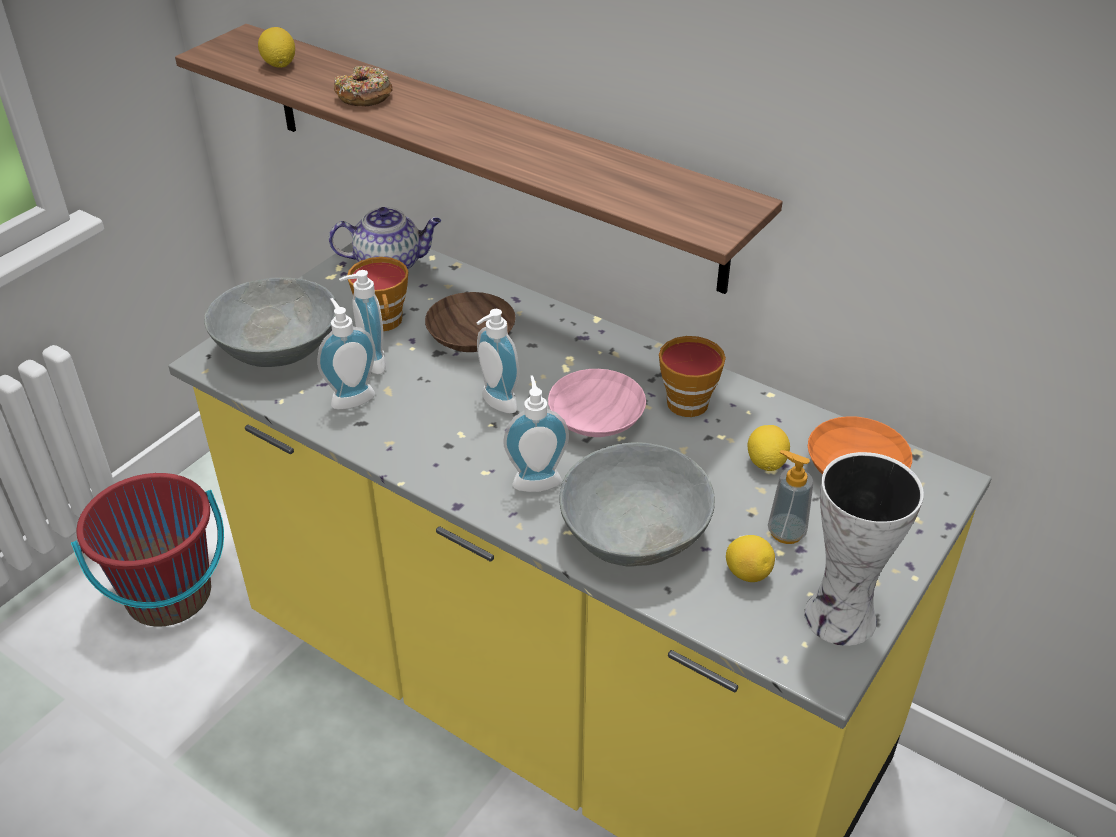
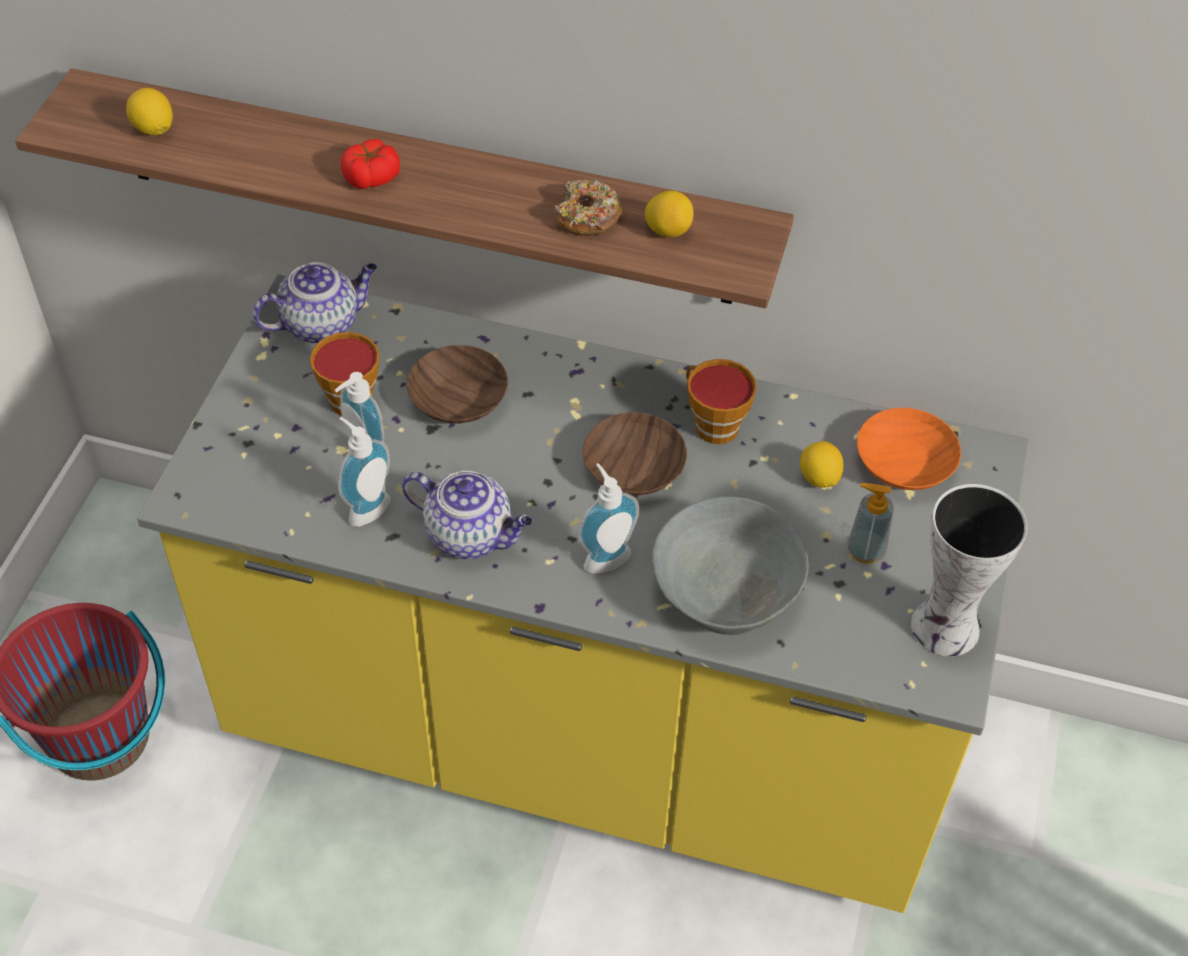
camera: 20 degrees left, 10 degrees up
grey bowl [204,277,336,367] -> none
donut [334,66,393,106] -> donut moved to [554,179,623,236]
soap dispenser [477,309,519,413] -> none
pink bowl [548,369,646,437] -> brown bowl [583,412,687,495]
lemon [726,535,775,582] -> lemon moved to [645,191,694,237]
none -> tomato [341,139,400,189]
none -> teapot [402,471,533,559]

